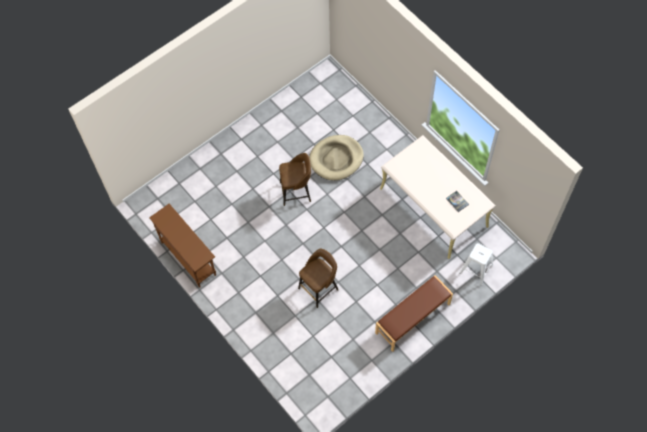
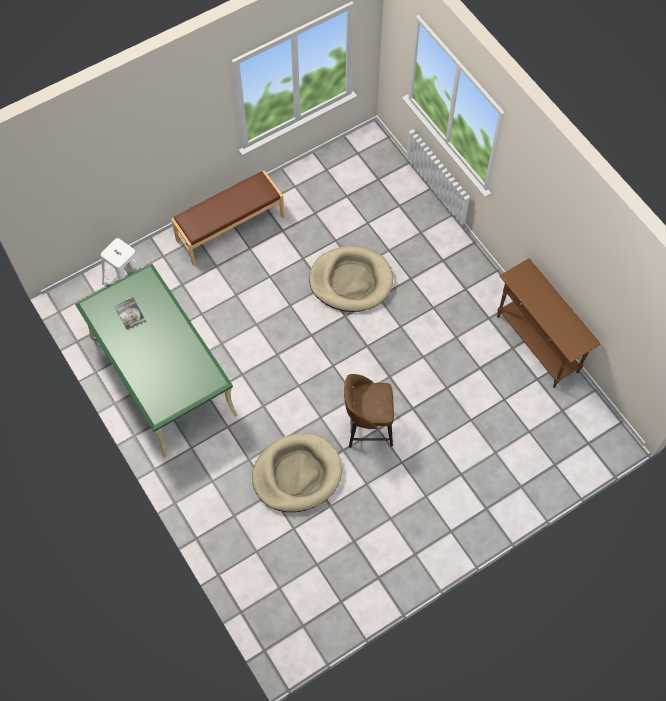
camera: 175 degrees left, 0 degrees up
brown stool [298,249,338,308] -> beige dog bed [309,246,393,312]
beige desk [380,135,496,259] -> green desk [75,264,238,458]

